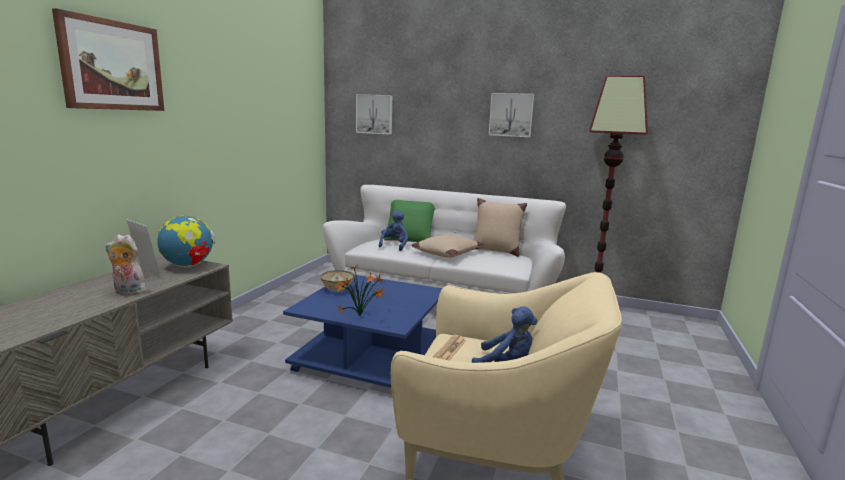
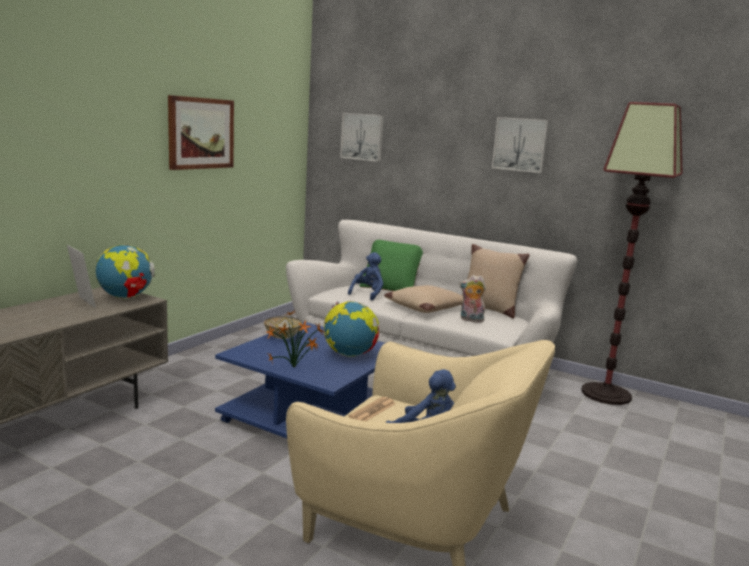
camera: 10 degrees right, 0 degrees up
picture [52,8,164,111] -> picture moved to [168,95,234,170]
plush toy [105,234,147,295] -> plush toy moved to [460,275,486,322]
none -> globe [324,301,379,357]

